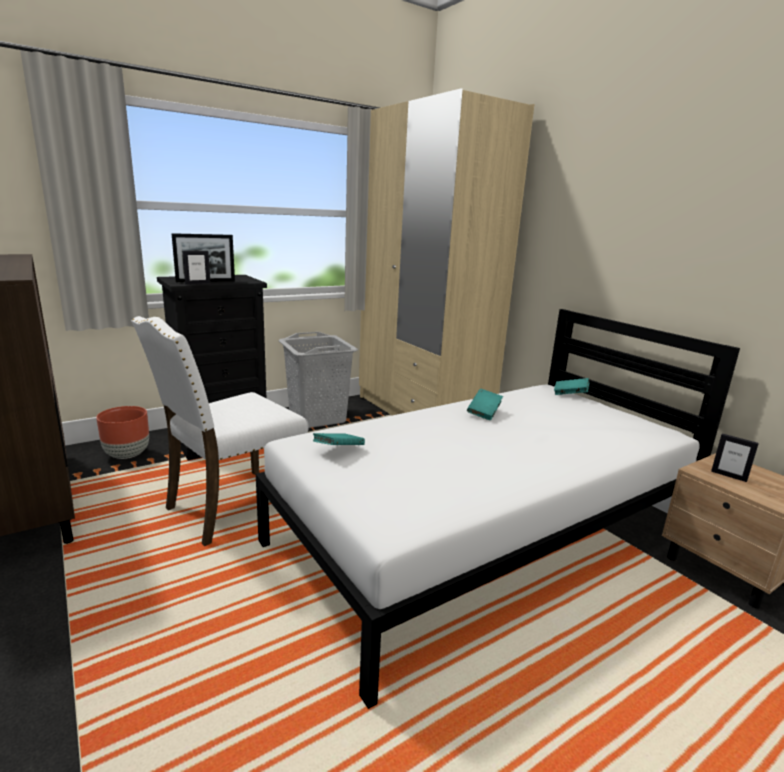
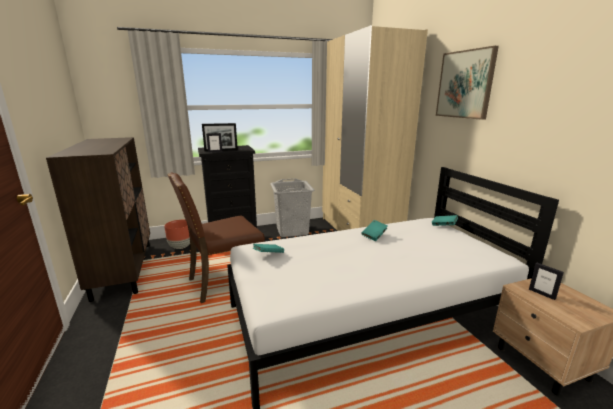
camera: 15 degrees right, 0 degrees up
white chair [131,316,309,546] -> brown chair [167,172,265,303]
none -> picture [436,46,499,120]

